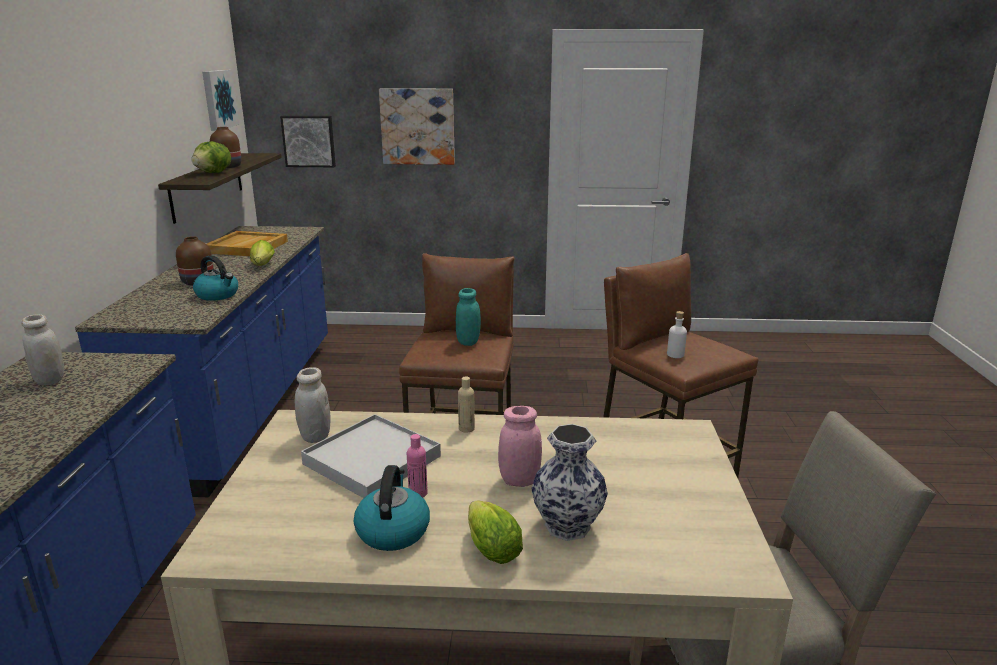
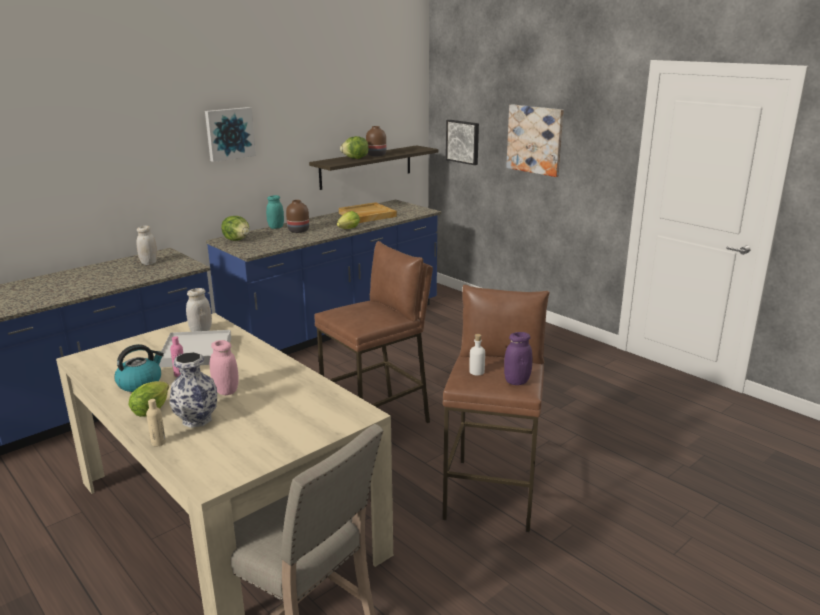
camera: 45 degrees right, 0 degrees up
kettle [193,255,238,301] -> none
picture [202,70,239,131] -> picture moved to [205,107,256,162]
turquoise jar [456,288,481,346] -> turquoise jar moved to [266,195,284,229]
beige bottle [458,377,475,433] -> beige bottle moved to [146,399,166,447]
none -> lettuce [221,216,249,241]
none -> purple jar [504,332,533,385]

